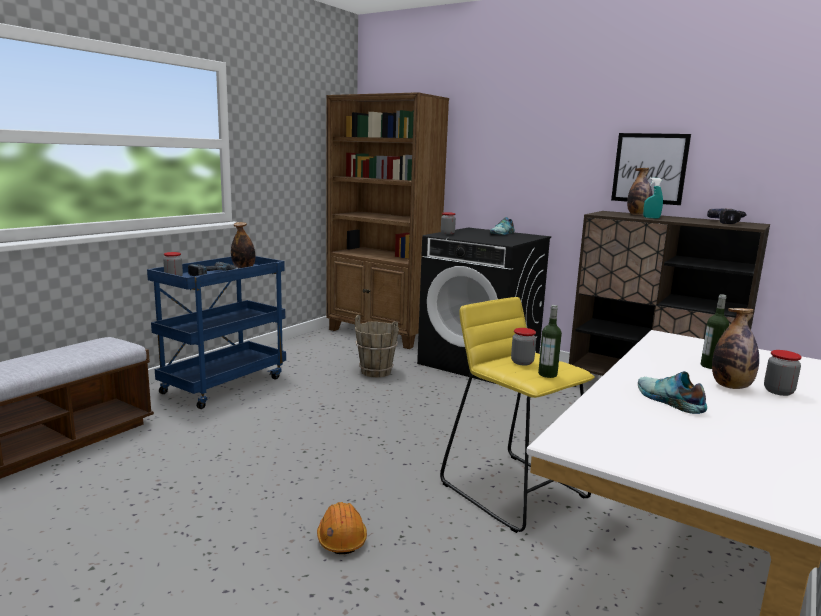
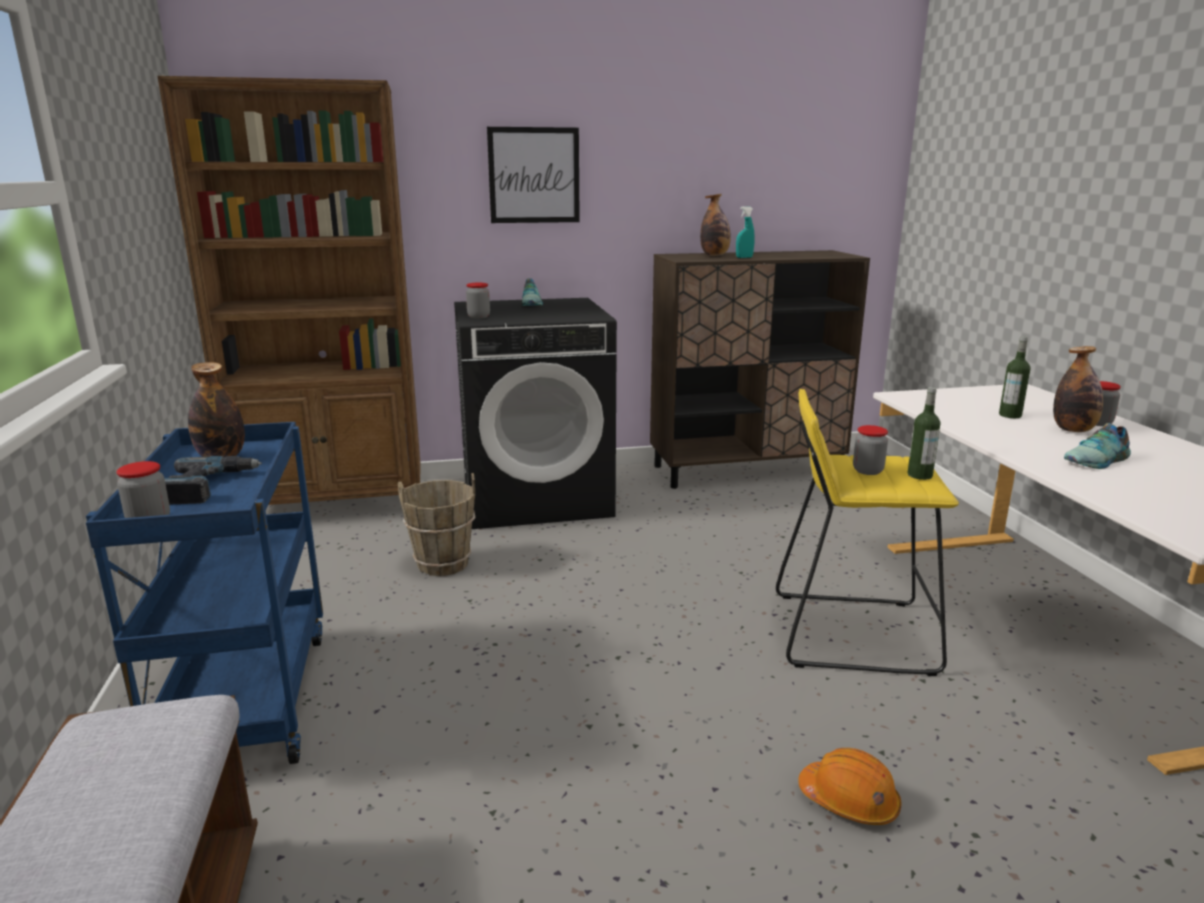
camera: 45 degrees left, 5 degrees up
picture [611,133,691,205] -> picture moved to [487,127,580,223]
shoe [638,371,707,414] -> shoe turned 45 degrees counterclockwise [1064,423,1131,469]
power drill [707,209,746,224] -> none

